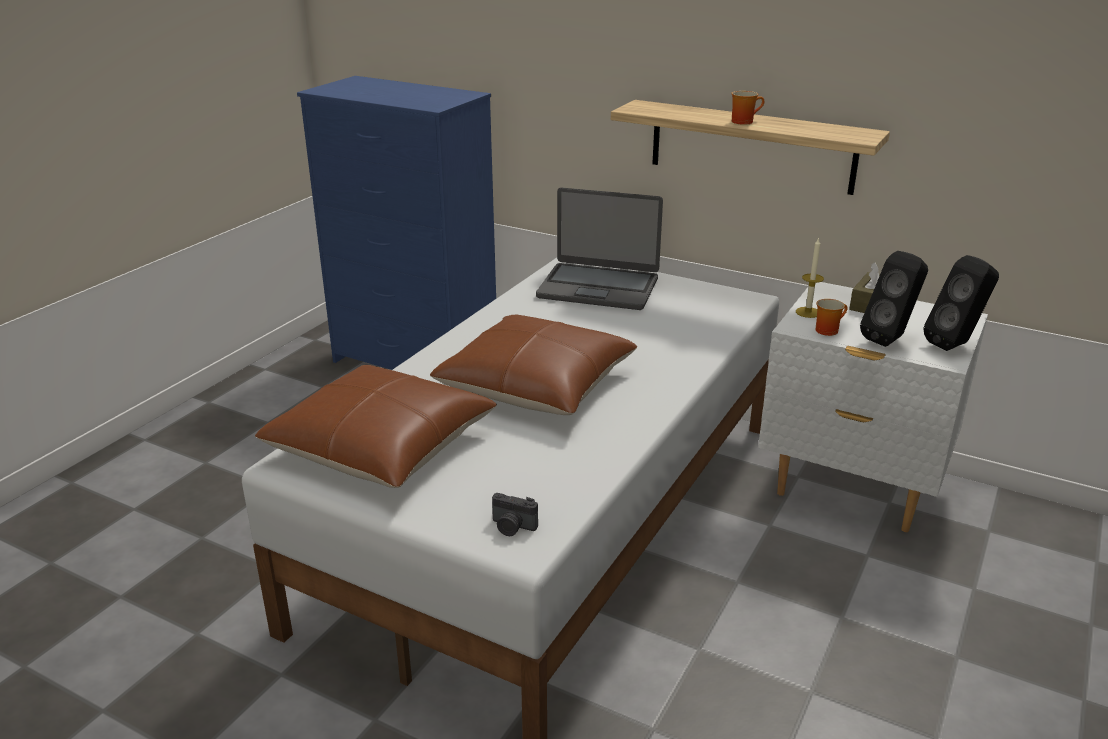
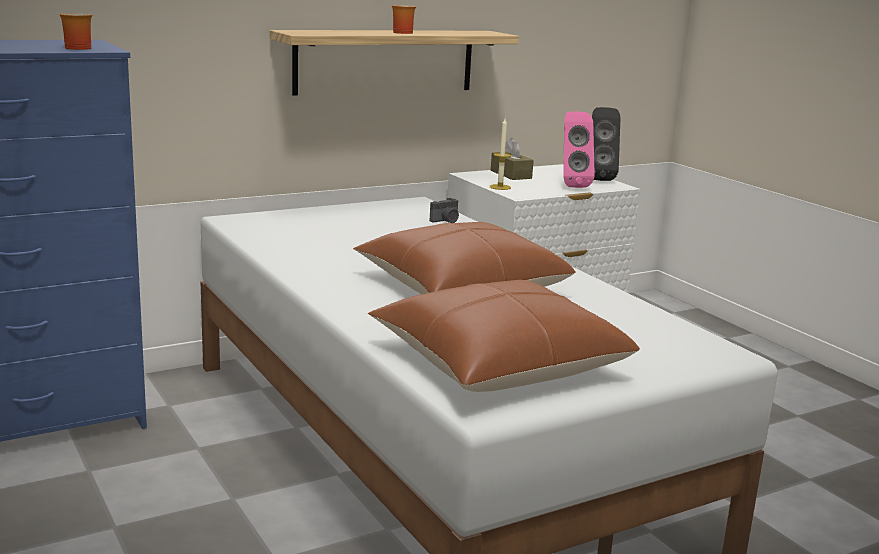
camera: 60 degrees left, 10 degrees down
camera [492,493,538,536] -> camera moved to [430,198,459,223]
laptop [536,187,663,310] -> none
mug [816,299,847,336] -> mug moved to [59,13,92,50]
black speaker [860,251,928,347] -> pink speaker [563,111,595,188]

